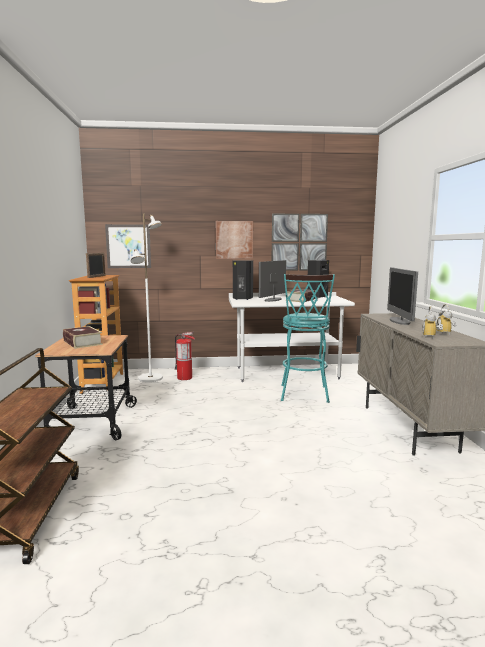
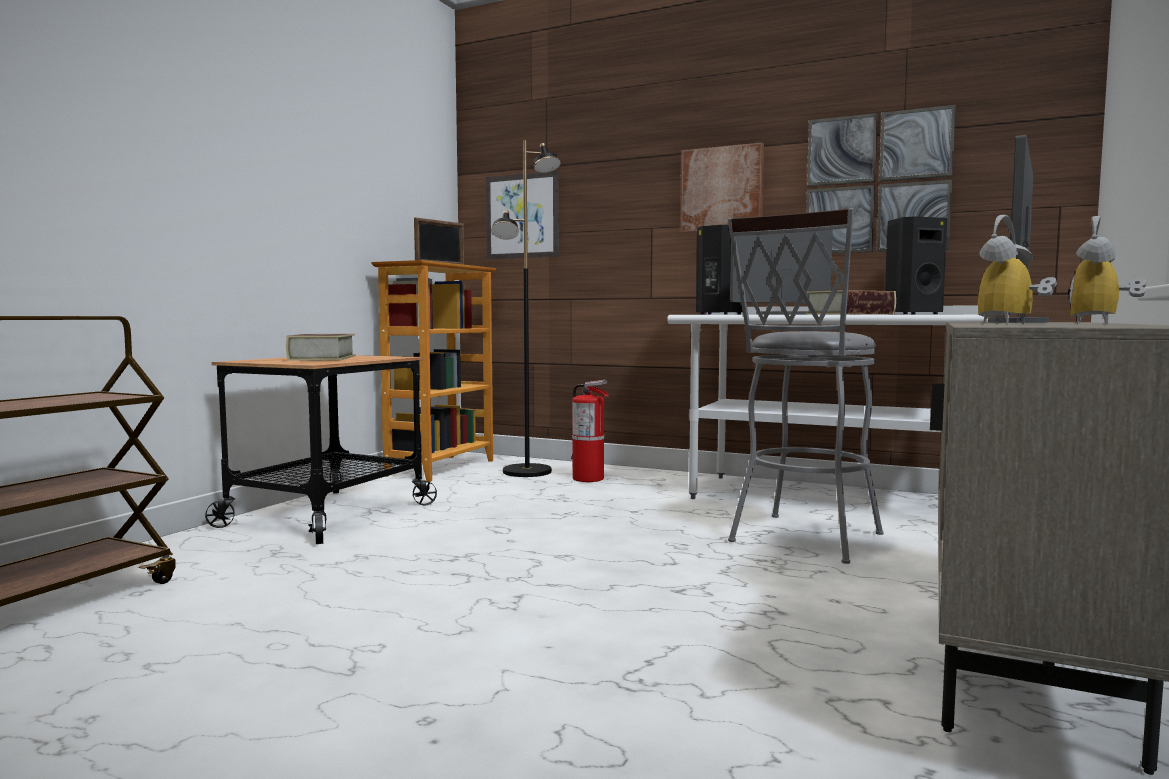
camera: 30 degrees right, 5 degrees down
white floor lamp [131,213,163,382] -> black floor lamp [491,140,561,477]
turquoise stool [281,274,335,403] -> grey stool [728,208,884,564]

